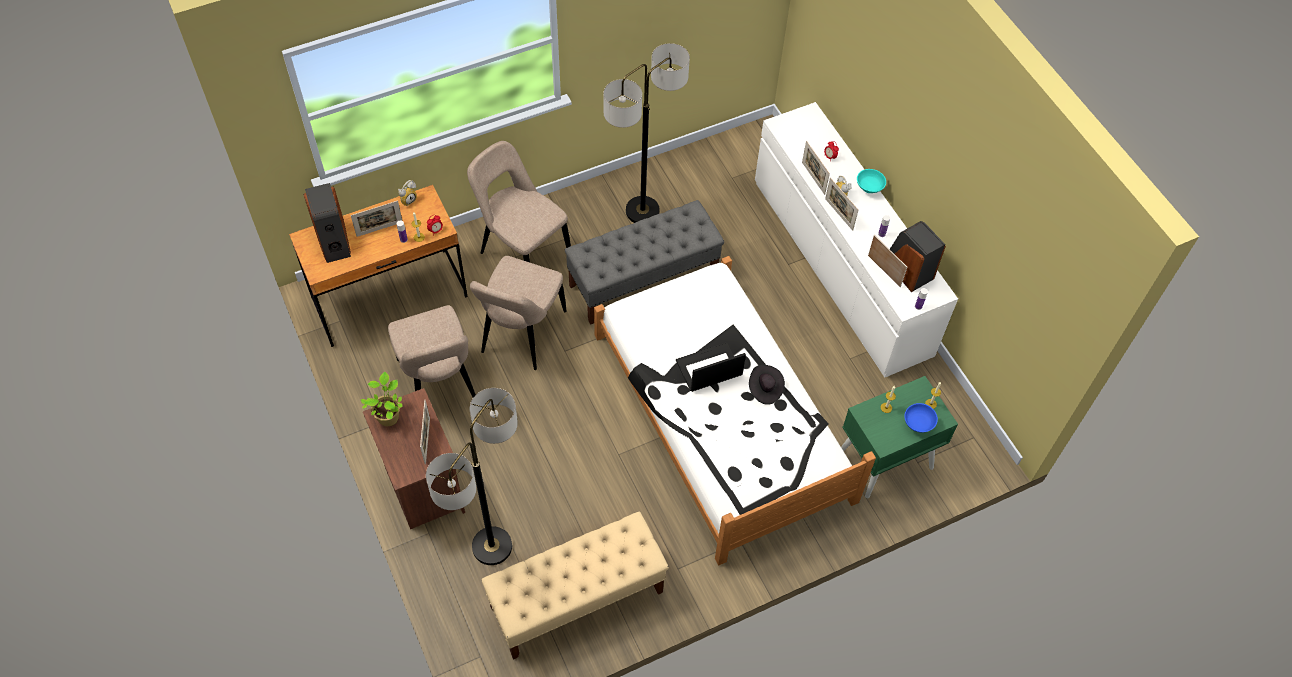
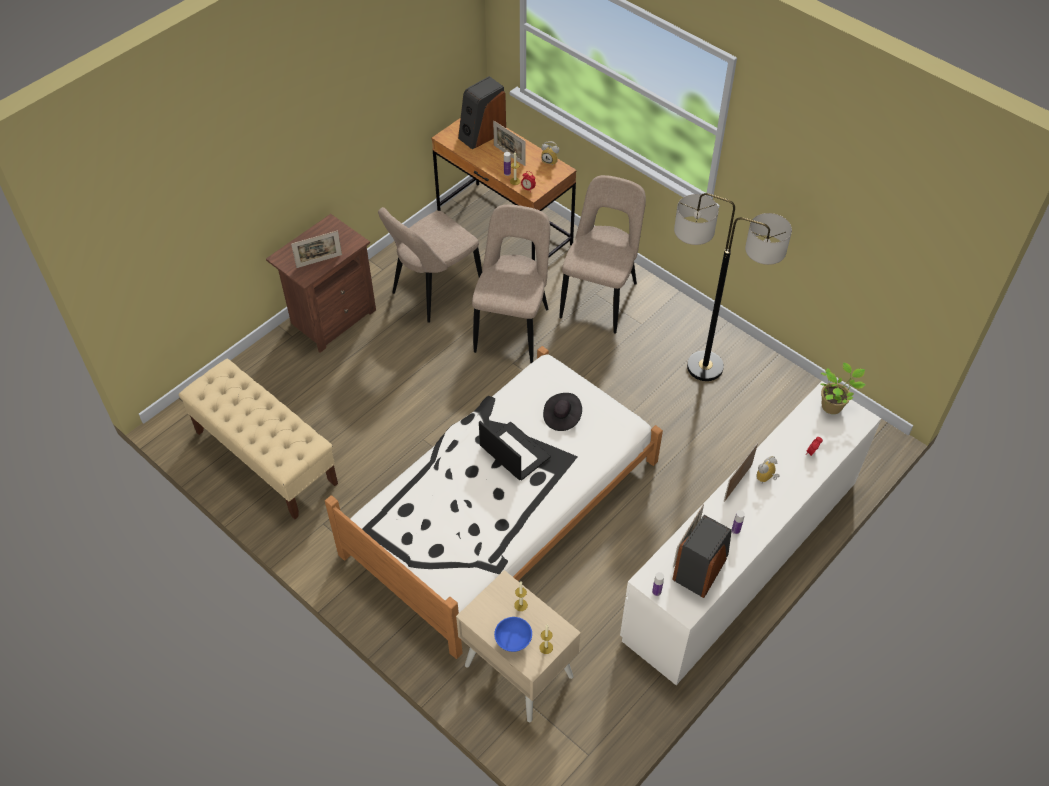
camera: 70 degrees right, 5 degrees down
potted plant [361,372,403,426] -> potted plant moved to [820,362,866,414]
floor lamp [426,388,518,565] -> none
beige chair [470,256,566,370] -> beige chair turned 105 degrees clockwise [472,205,550,363]
grey bench [565,200,724,325] -> none
black hat [749,365,785,405] -> black hat moved to [543,393,582,431]
picture frame [802,141,830,195] -> none
green nightstand [841,376,958,498] -> beige nightstand [456,570,581,722]
turquoise bowl [857,169,886,193] -> none

